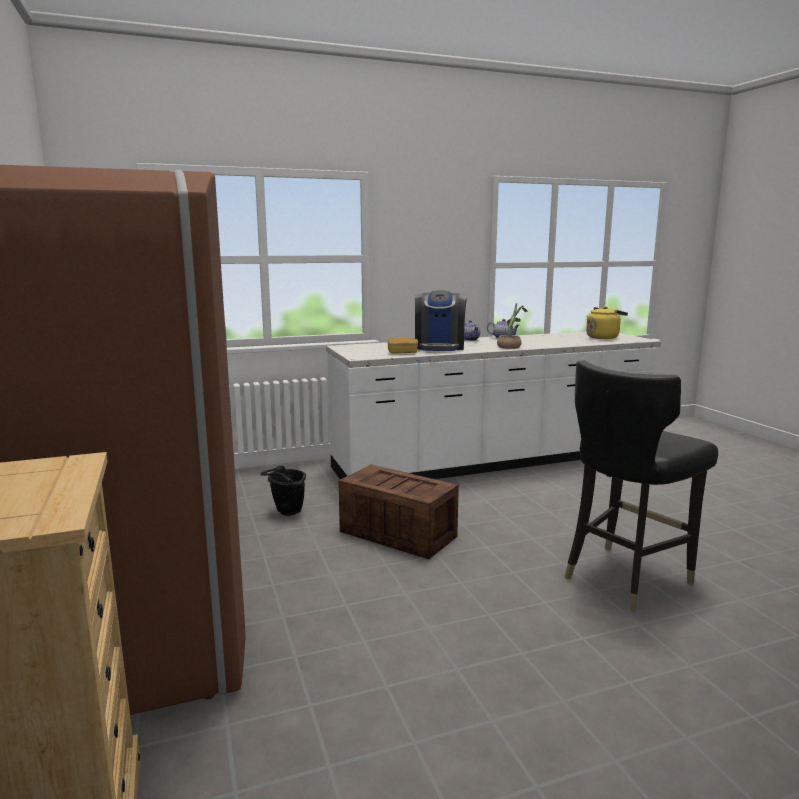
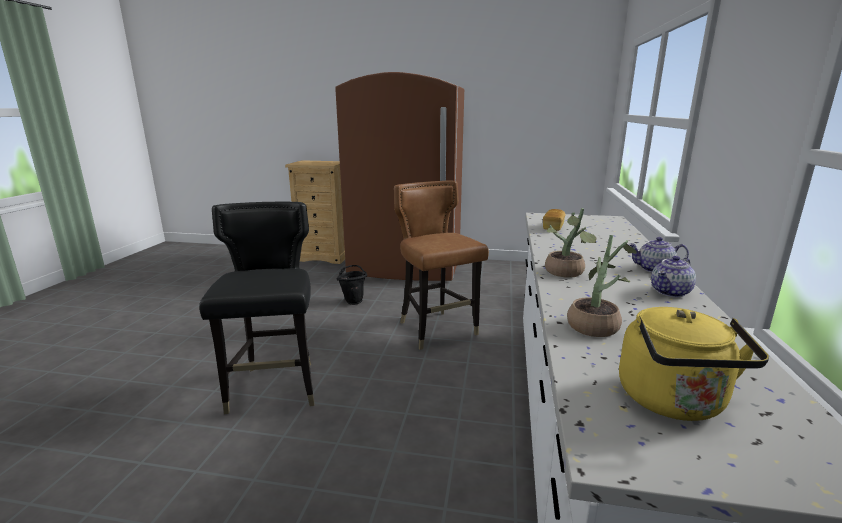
camera: 120 degrees right, 5 degrees up
black bucket [260,465,306,516] -> black bucket moved to [337,265,367,305]
crate [339,465,459,559] -> brown chair [394,180,489,350]
coffee machine [415,290,467,351] -> none
none -> potted plant [567,235,637,337]

